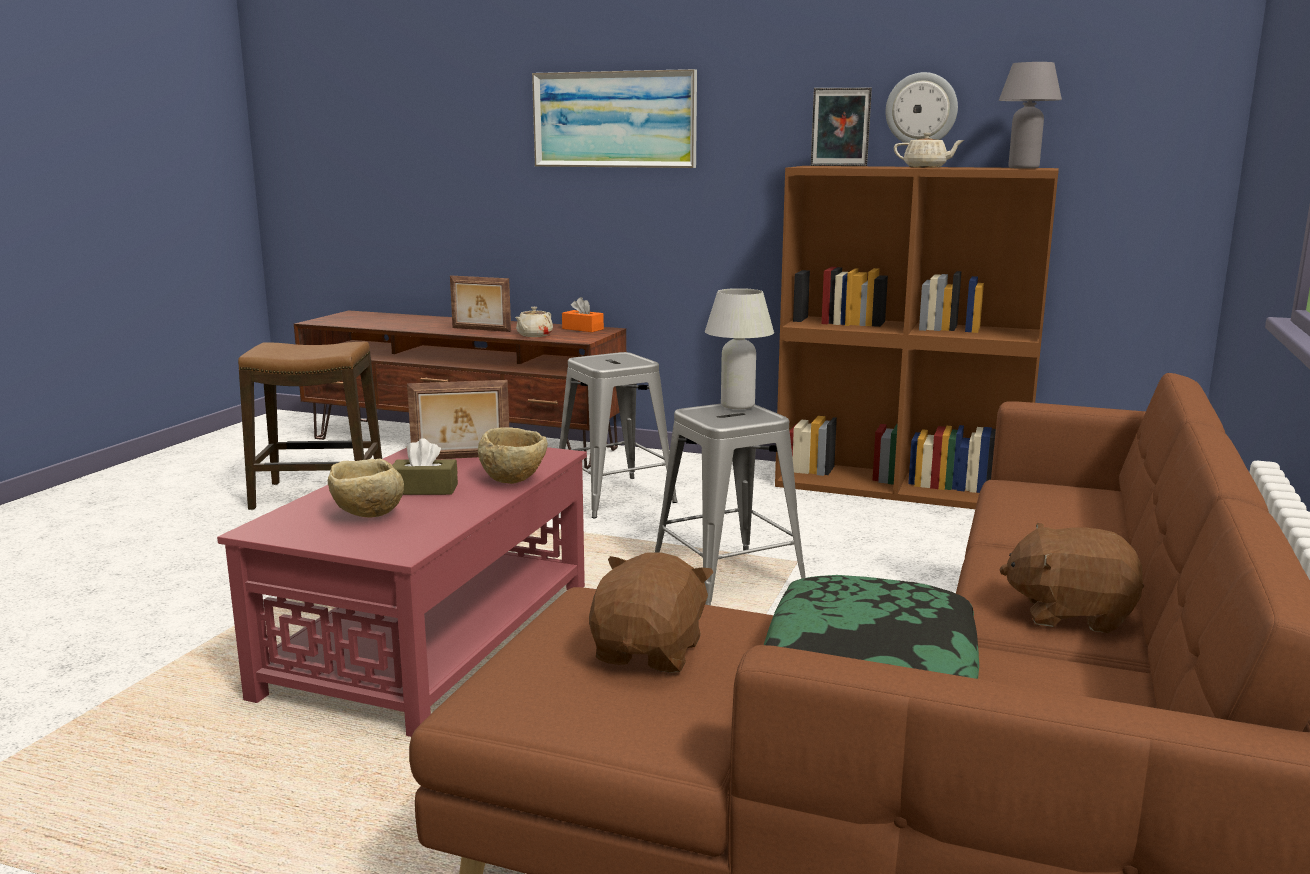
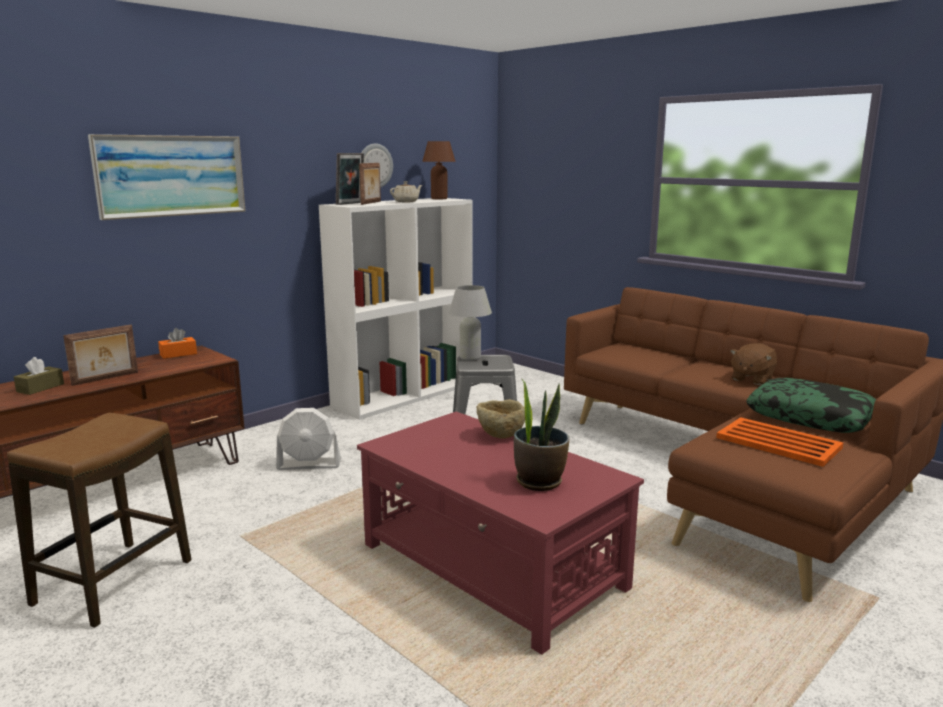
camera: 65 degrees left, 0 degrees up
beige bowl [328,458,404,518] -> potted plant [514,379,570,491]
brown tissue box [392,438,458,495] -> brown tissue box moved to [14,357,64,395]
picture frame [407,380,509,459] -> picture frame moved to [359,163,381,205]
beige teapot [515,307,553,337] -> none
grey stool [559,352,678,518] -> white fan [276,408,341,470]
brown plush toy [589,552,714,673] -> orange tray [716,417,843,467]
brown bookcase [775,166,1059,509] -> white bookcase [319,198,473,420]
grey table lamp [999,62,1062,169] -> brown table lamp [422,141,456,199]

